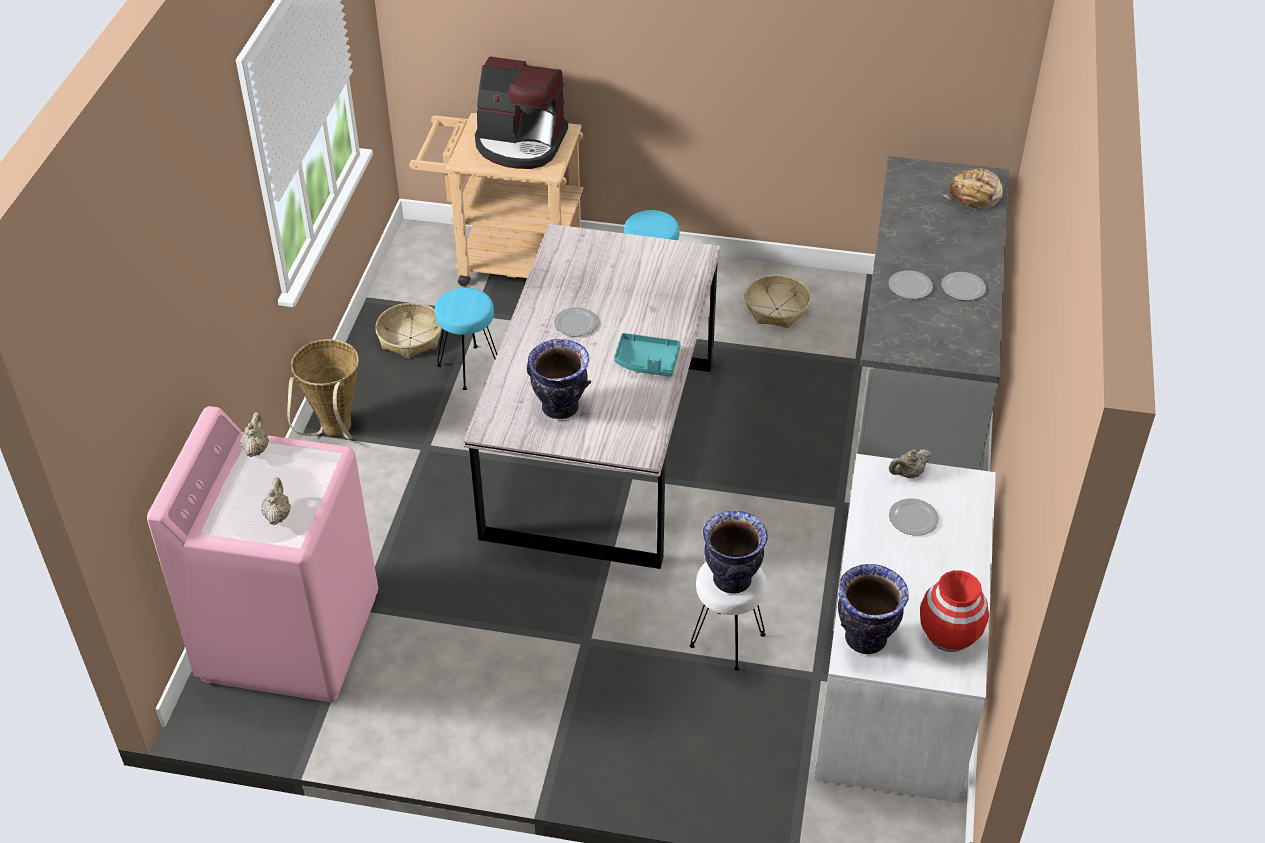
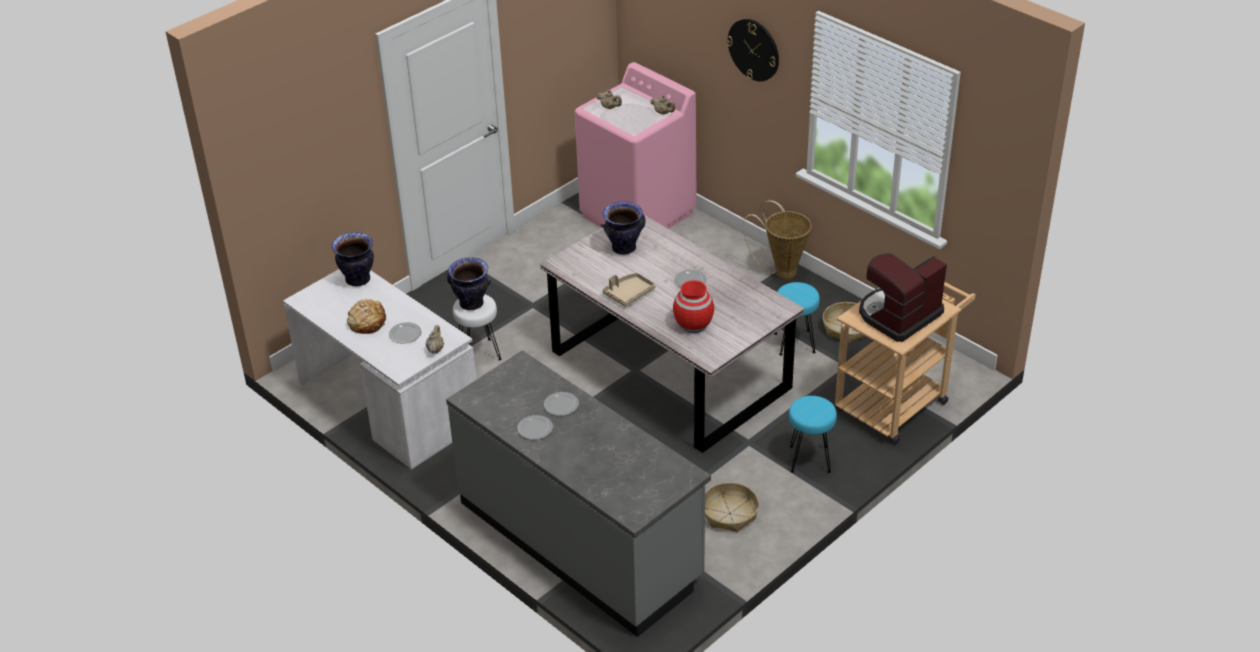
camera: 125 degrees right, 5 degrees down
turquoise tray [614,333,681,377] -> beige tray [603,273,655,307]
red vase [920,570,989,652] -> red vase moved to [673,280,714,333]
bread [943,168,1003,210] -> bread moved to [347,299,386,334]
none -> wall clock [727,19,779,82]

